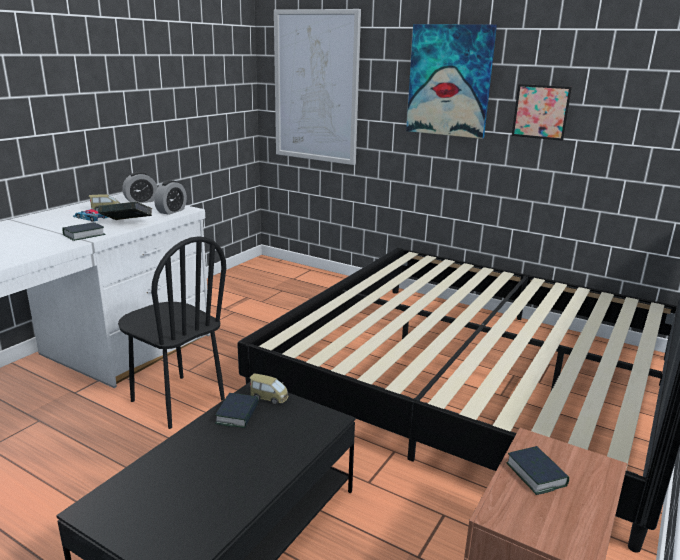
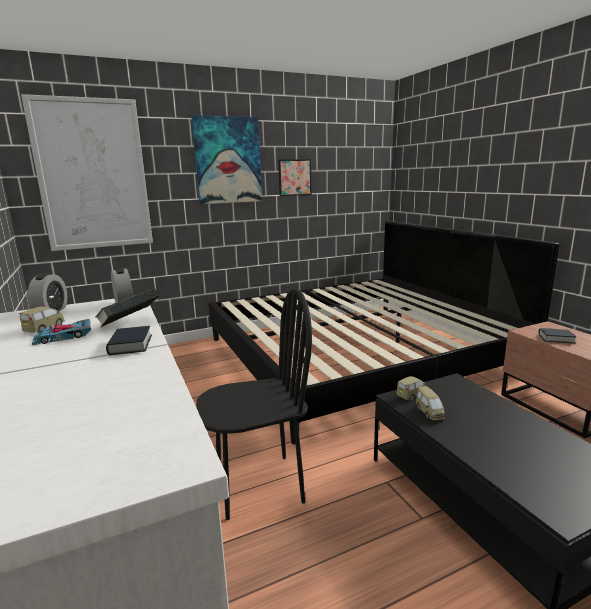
camera: 55 degrees left, 5 degrees down
book [215,393,259,428] -> toy car [416,386,445,420]

